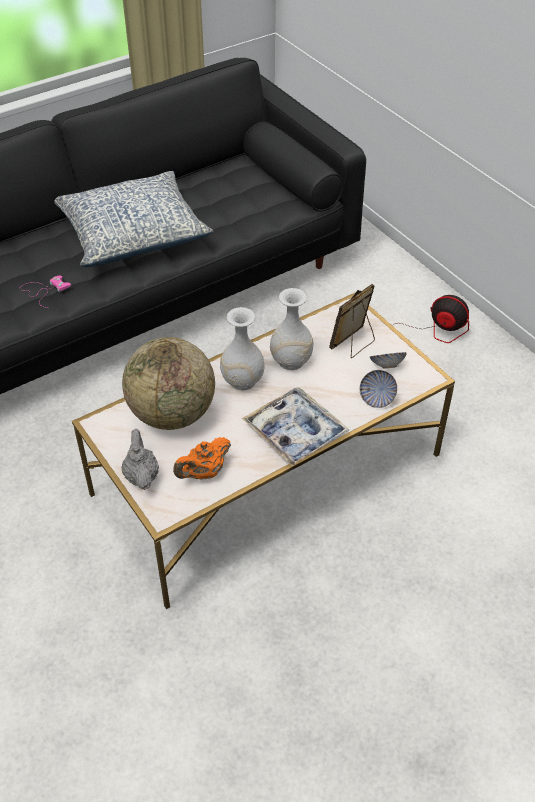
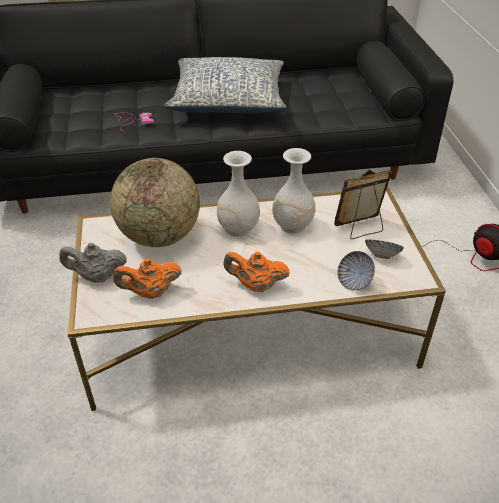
camera: 25 degrees right, 5 degrees down
grey teapot [121,429,159,490] -> grey teapot turned 105 degrees counterclockwise [59,243,127,283]
tray [242,387,349,466] -> orange teapot [223,252,290,292]

